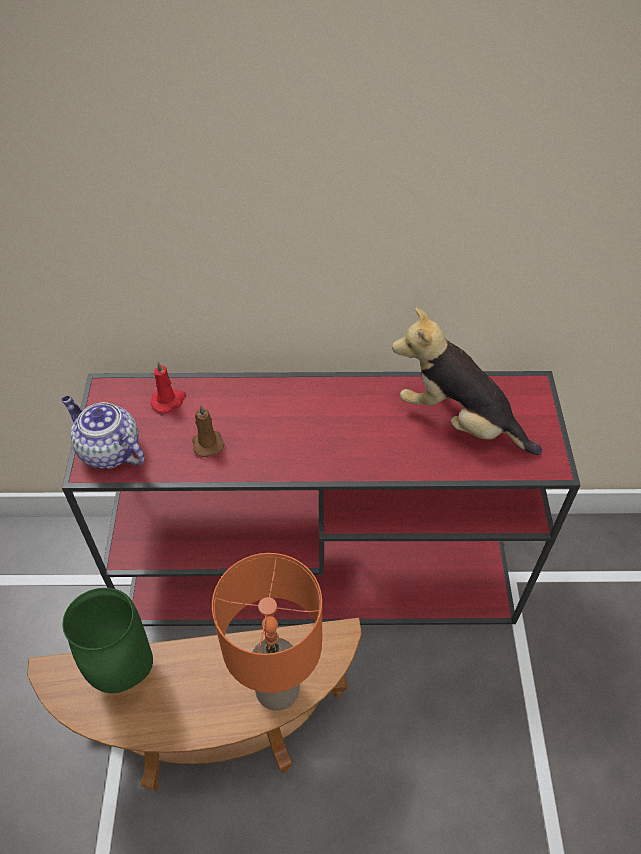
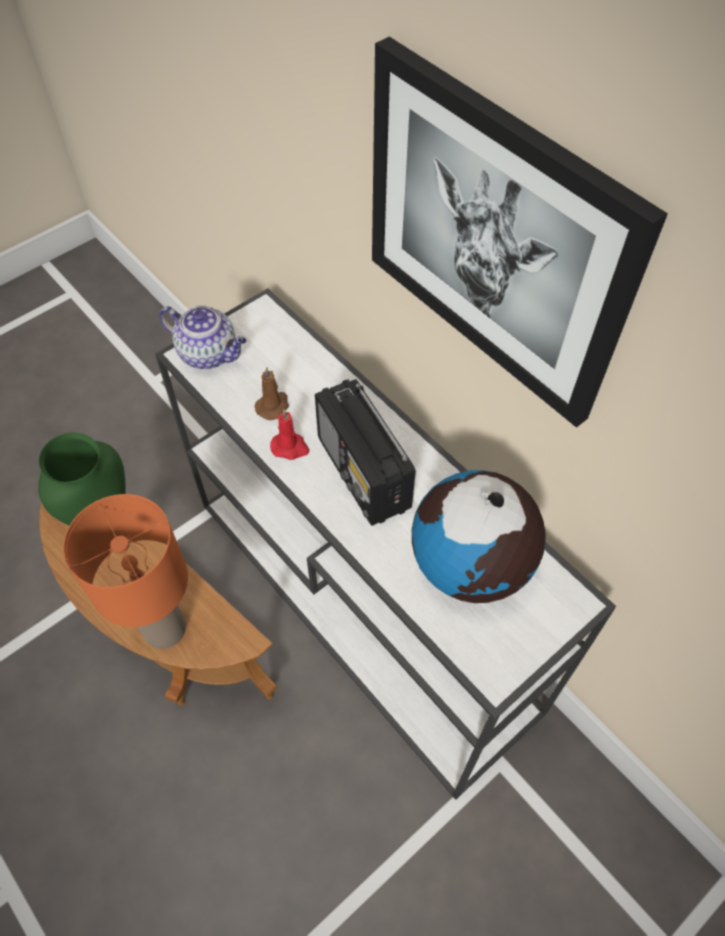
camera: 50 degrees right, 5 degrees up
teapot [61,396,145,469] -> teapot turned 120 degrees clockwise [159,305,247,369]
red console table [62,371,580,626] -> white console table [155,288,616,800]
red candle [150,361,186,413] -> red candle moved to [270,409,309,460]
plush toy [392,307,542,455] -> globe [412,470,546,603]
none -> radio [315,379,416,526]
none -> picture [372,37,668,428]

